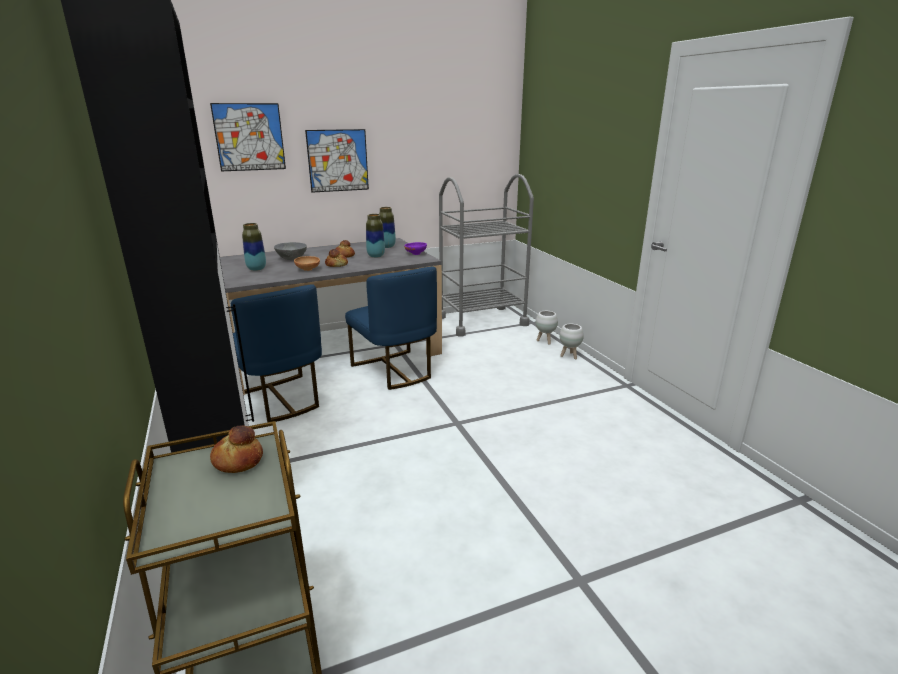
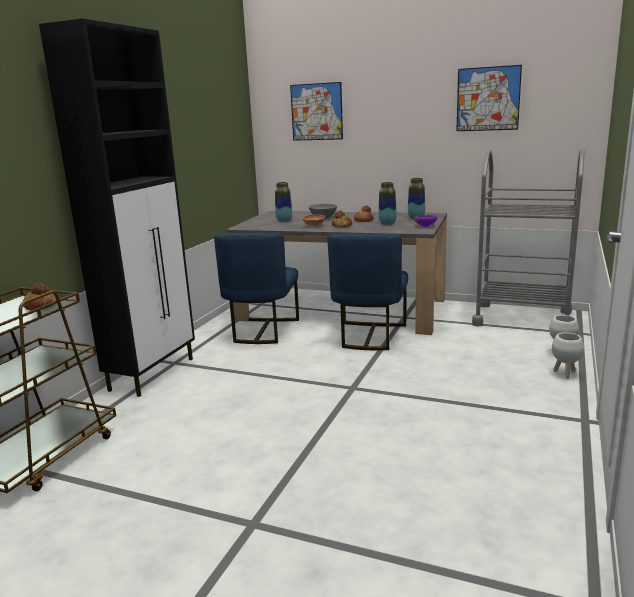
camera: 45 degrees right, 5 degrees down
picture [305,129,369,193] -> picture moved to [456,65,522,131]

